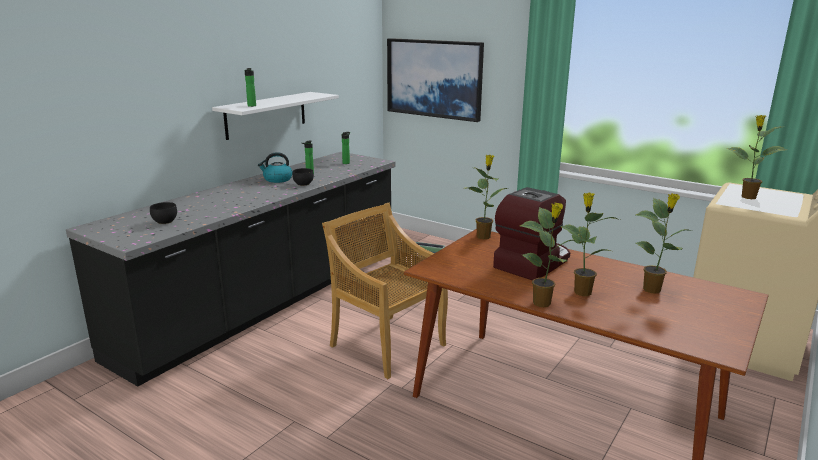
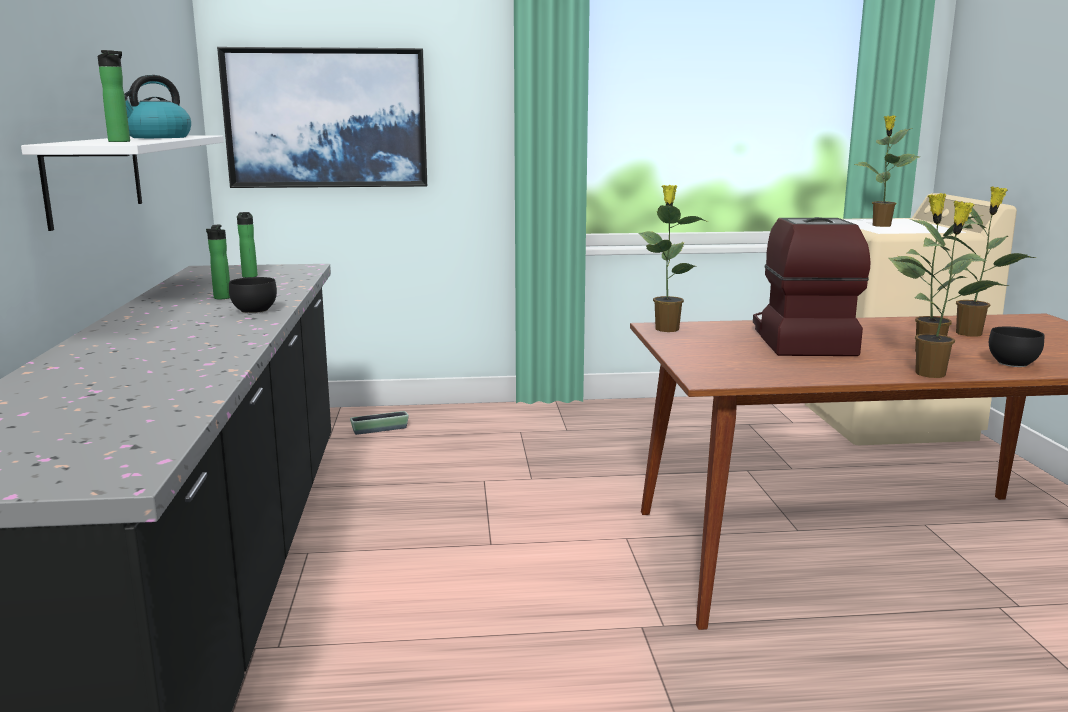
camera: 40 degrees left, 5 degrees down
black bowl [150,202,177,224] -> black bowl moved to [989,327,1044,367]
kettle [258,152,293,183] -> kettle moved to [124,75,191,138]
beige chair [322,203,448,379] -> none

